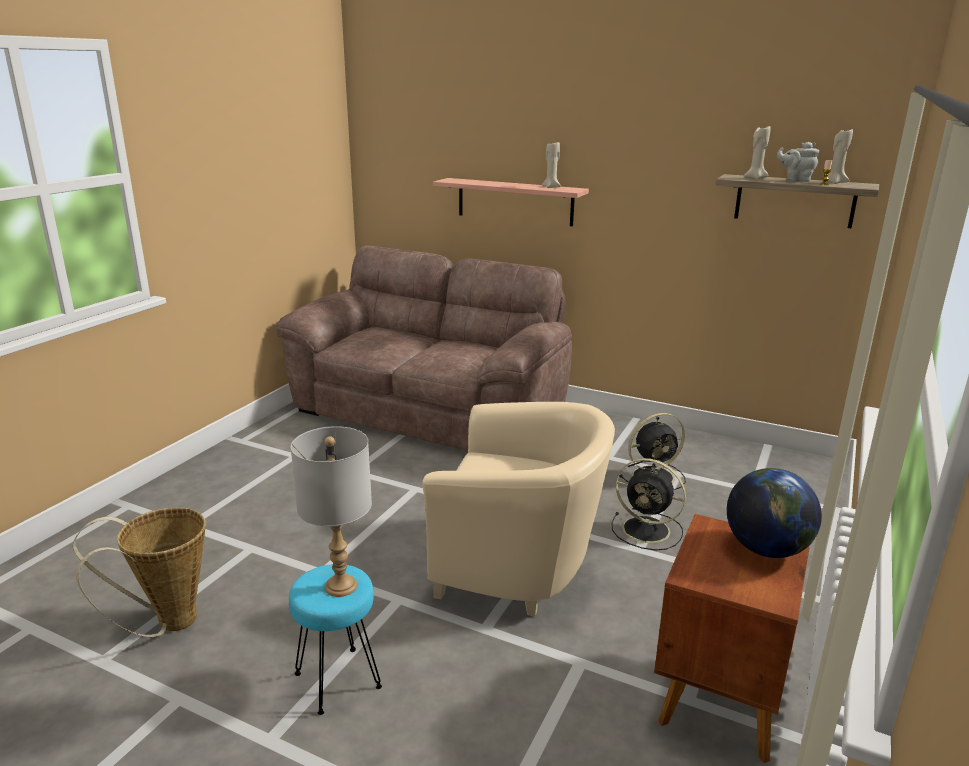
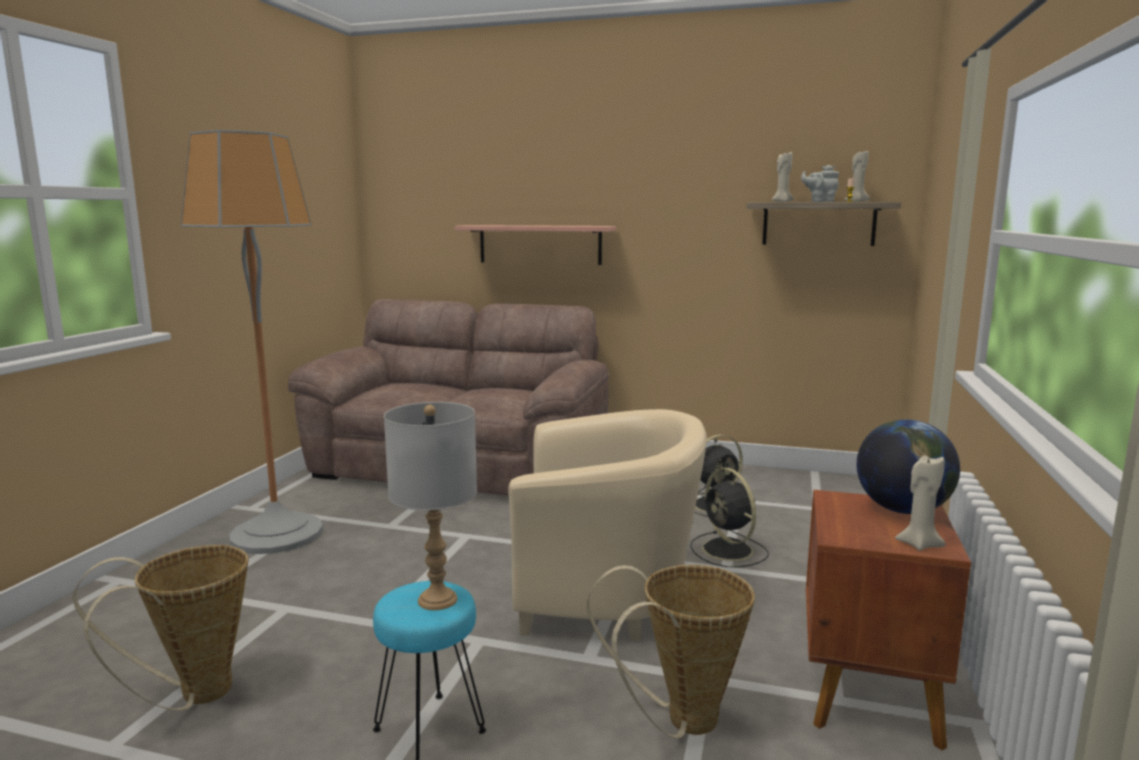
camera: 10 degrees left, 10 degrees down
beige candle [542,142,561,188] -> beige candle moved to [895,456,946,551]
black fan [612,458,686,550] -> black fan turned 45 degrees clockwise [690,468,769,567]
none -> floor lamp [181,130,323,554]
none -> basket [587,565,755,739]

